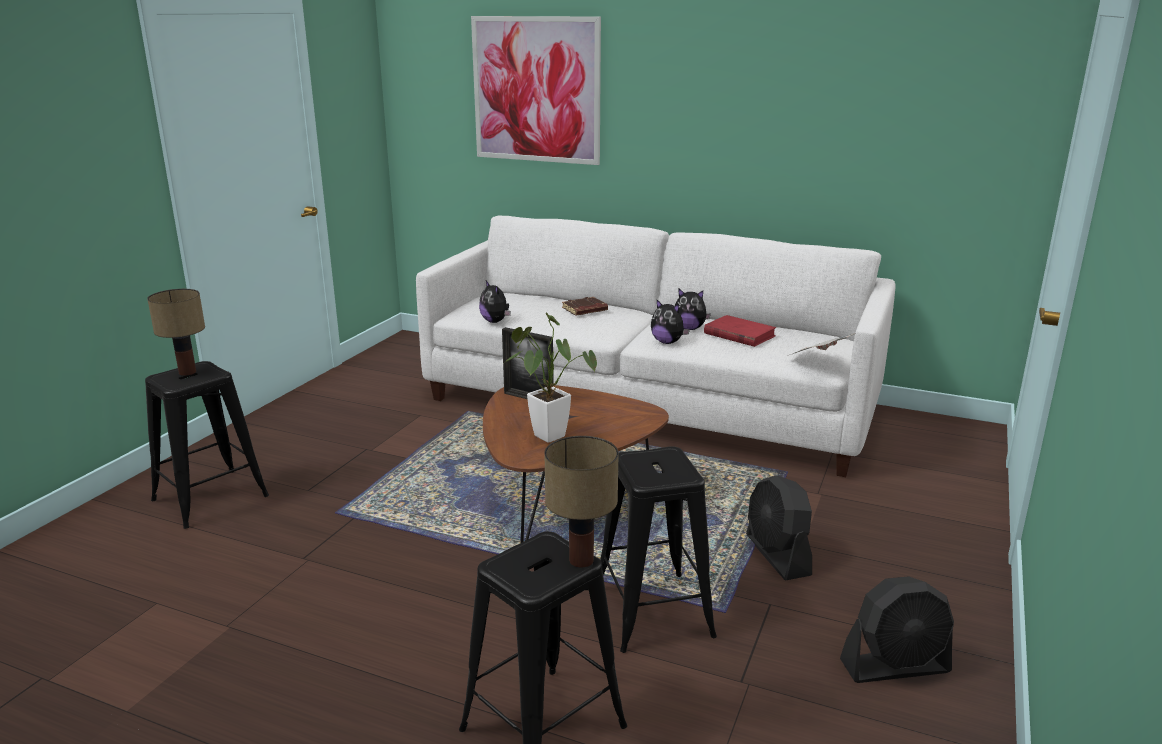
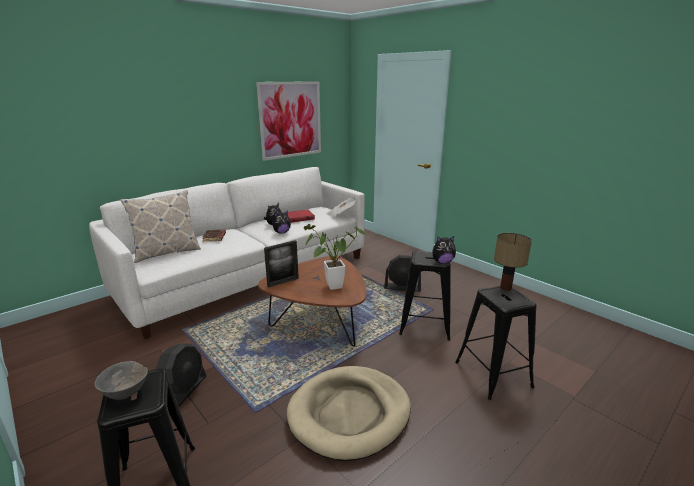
camera: 65 degrees left, 0 degrees up
table lamp [147,289,205,376] -> grey bowl [95,361,148,400]
picture [471,16,601,165] -> picture moved to [256,81,321,161]
plush toy [479,281,511,323] -> plush toy moved to [432,236,456,264]
black fan [840,576,954,683] -> black fan moved to [156,343,206,406]
none -> pillow [120,191,201,263]
none -> beige dog bed [287,366,411,461]

